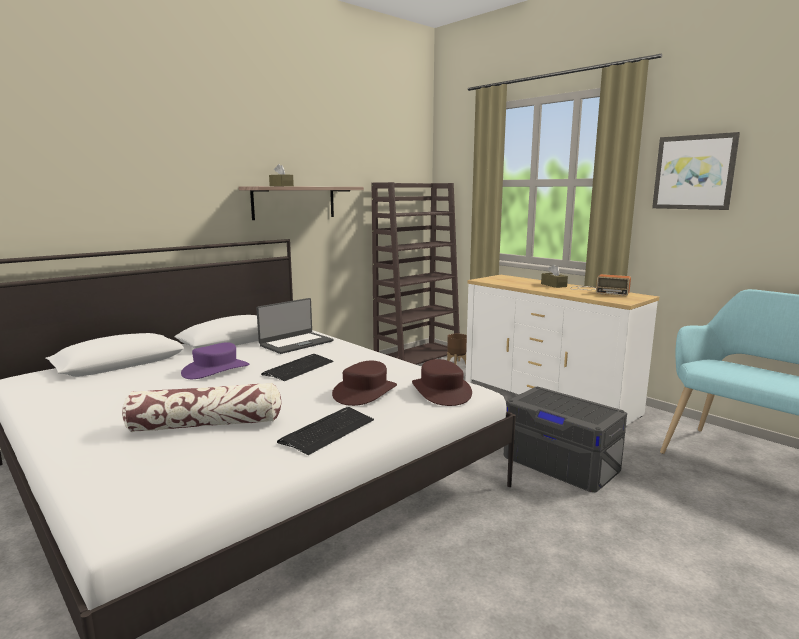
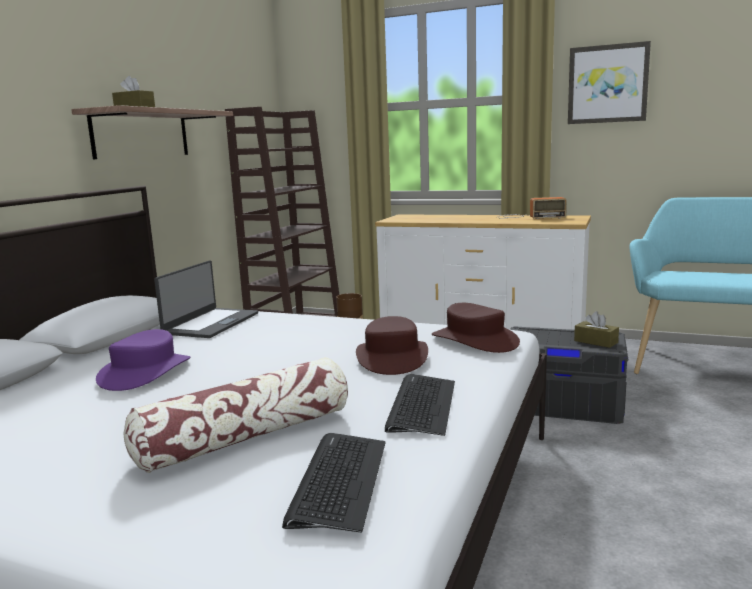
camera: 25 degrees left, 0 degrees up
keyboard [261,354,333,381] -> keyboard moved to [282,433,386,532]
brown tissue box [541,264,568,288] -> brown tissue box moved to [574,311,619,348]

